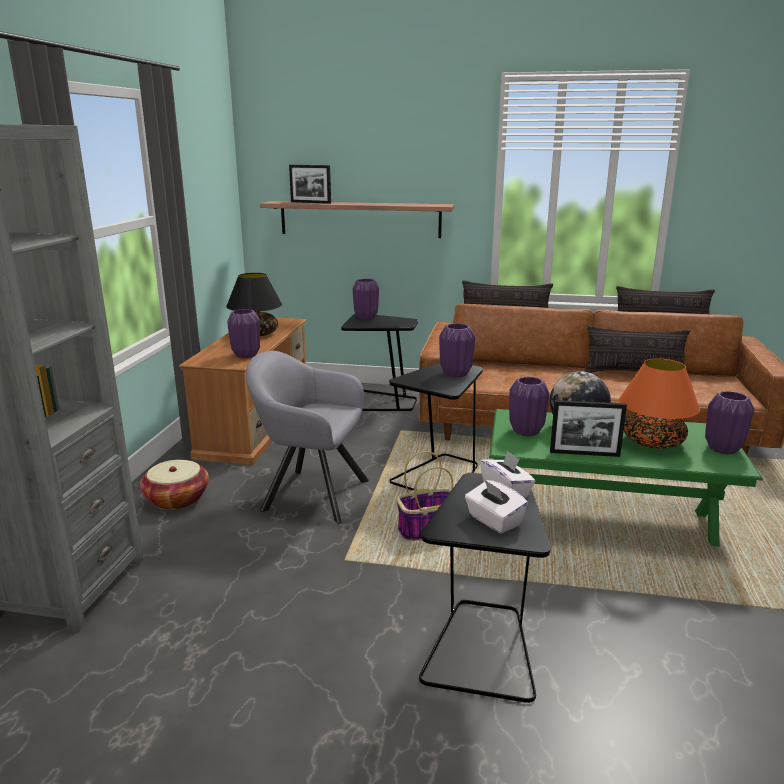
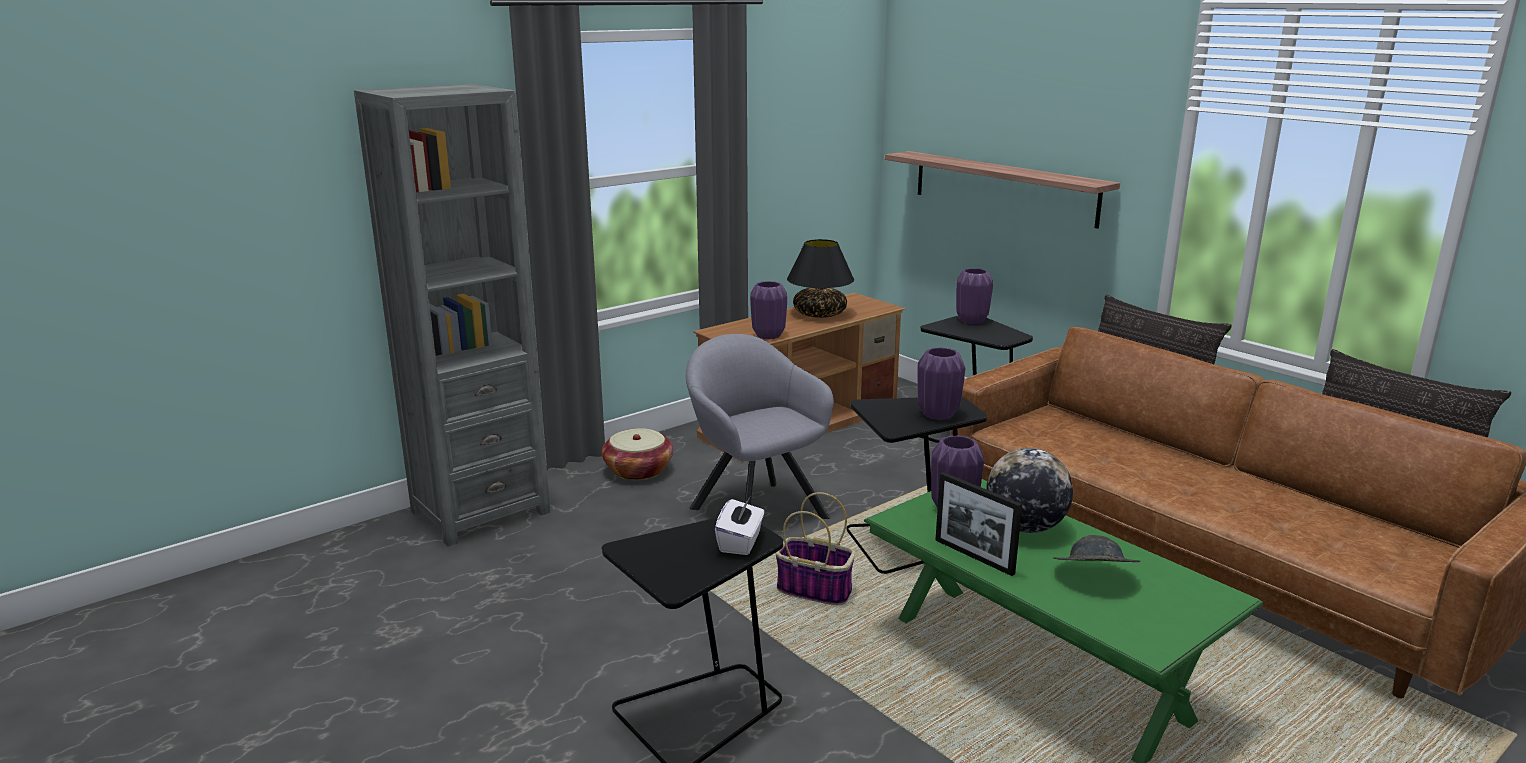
camera: 40 degrees right, 0 degrees up
picture frame [289,165,331,204] -> none
white tissue box [465,479,528,534] -> none
pillow [584,326,690,373] -> none
orange table lamp [619,359,700,449] -> grey hat [1053,535,1140,562]
purple vase [705,391,754,454] -> none

